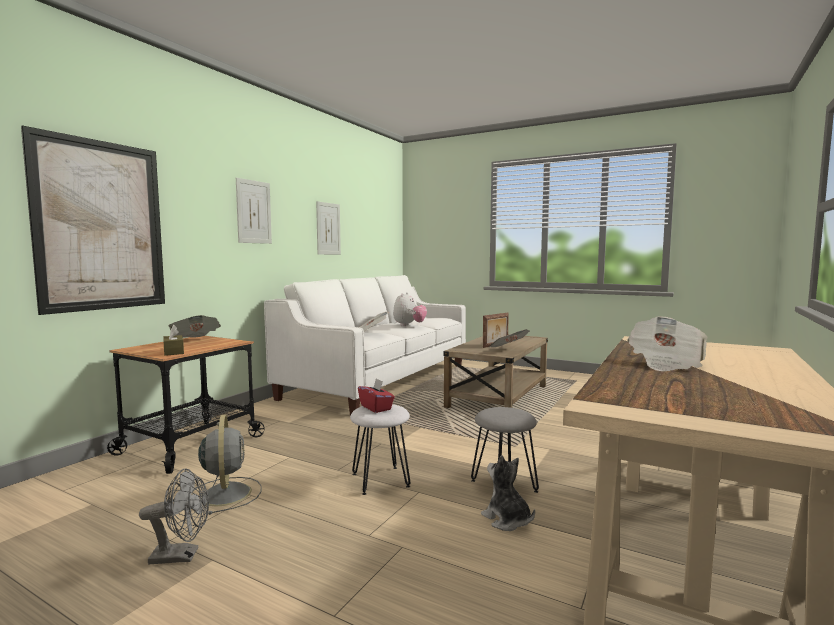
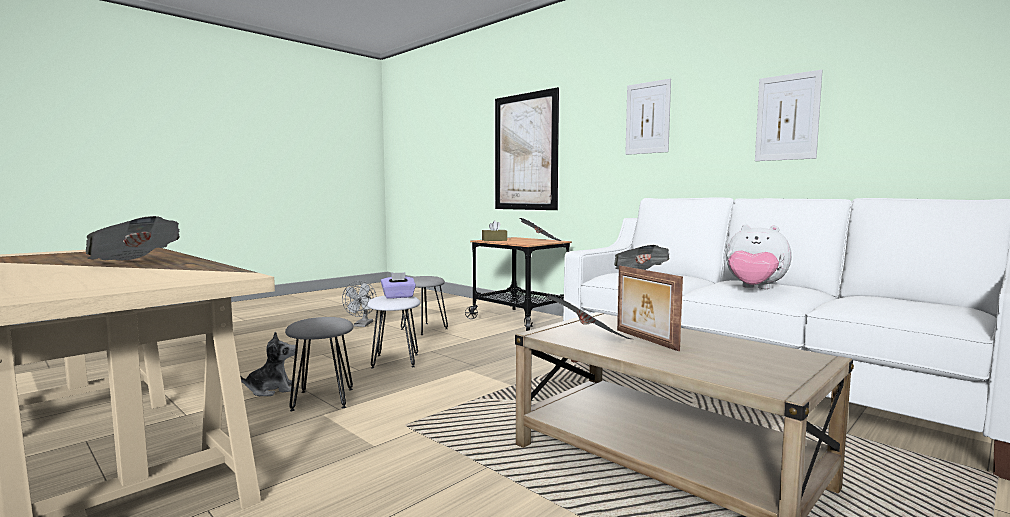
camera: 105 degrees right, 0 degrees up
grey fan [192,415,262,515] -> grey stool [401,276,448,335]
red tissue box [358,378,395,413] -> purple tissue box [381,272,416,299]

